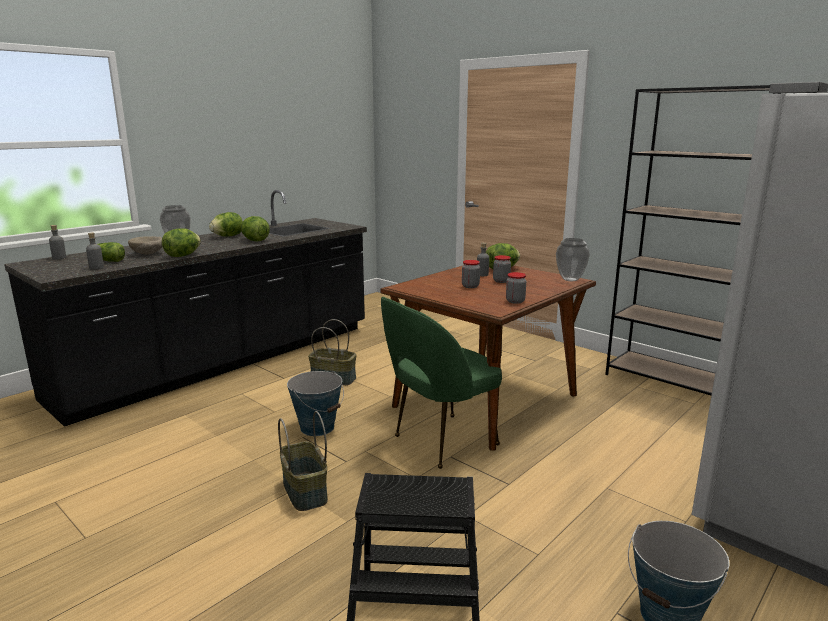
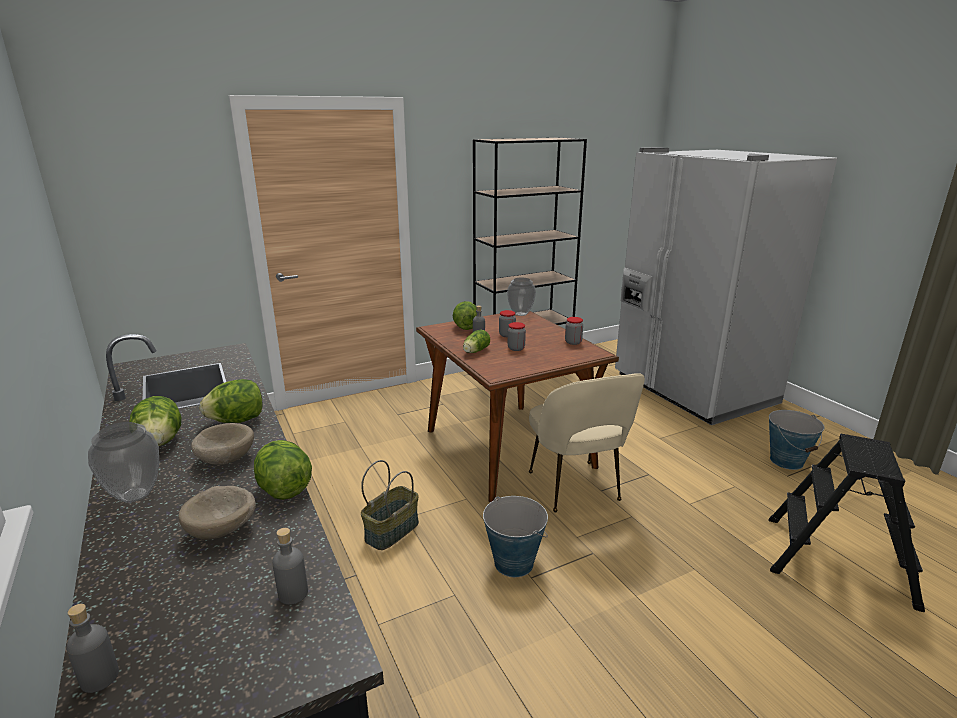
camera: 70 degrees left, 5 degrees up
lettuce [98,242,125,262] -> lettuce moved to [463,329,490,353]
basket [278,411,328,511] -> none
green chair [381,297,502,469] -> beige chair [529,373,645,512]
none -> beige bowl [191,423,254,465]

